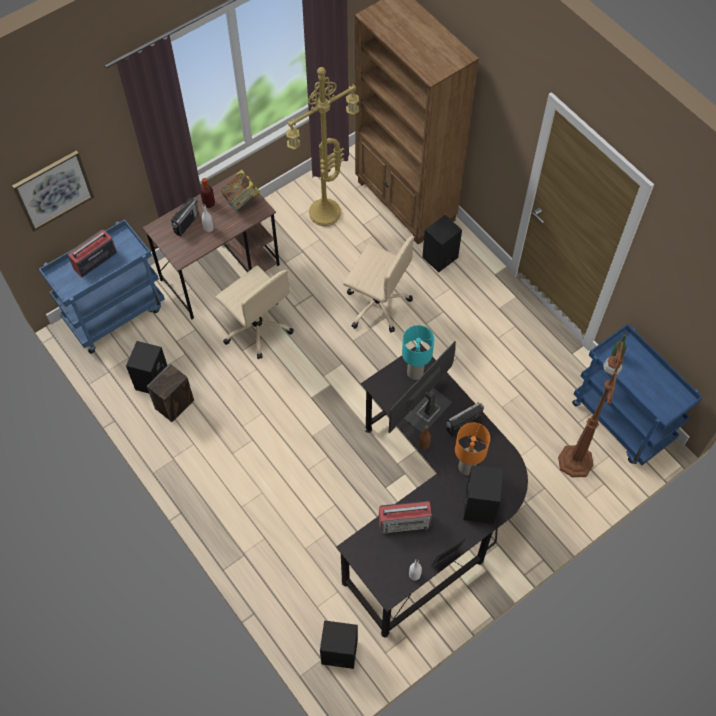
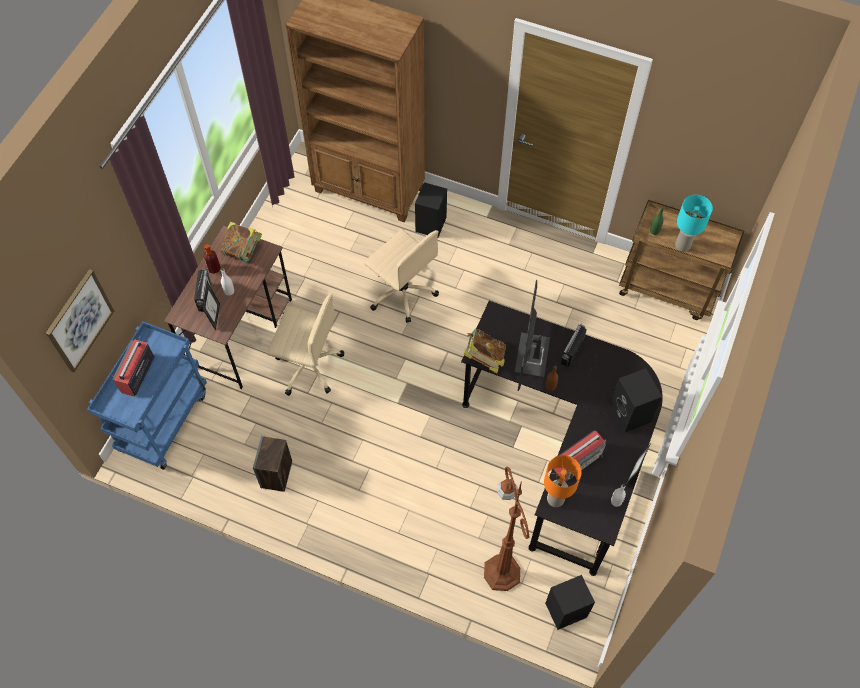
camera: 30 degrees left, 0 degrees up
black speaker [126,341,167,393] -> none
yellow floor lamp [286,67,359,226] -> none
beige office chair [343,236,415,333] -> beige office chair turned 45 degrees clockwise [364,229,439,323]
turquoise table lamp [402,325,434,380] -> turquoise table lamp moved to [675,195,713,252]
orange table lamp [455,422,490,475] -> orange table lamp moved to [544,455,582,507]
brown floor lamp [558,342,627,477] -> brown floor lamp moved to [484,467,530,591]
blue cart [572,324,703,465] -> brown cart [619,200,744,320]
none -> picture frame [202,282,220,331]
none -> book [464,328,506,373]

